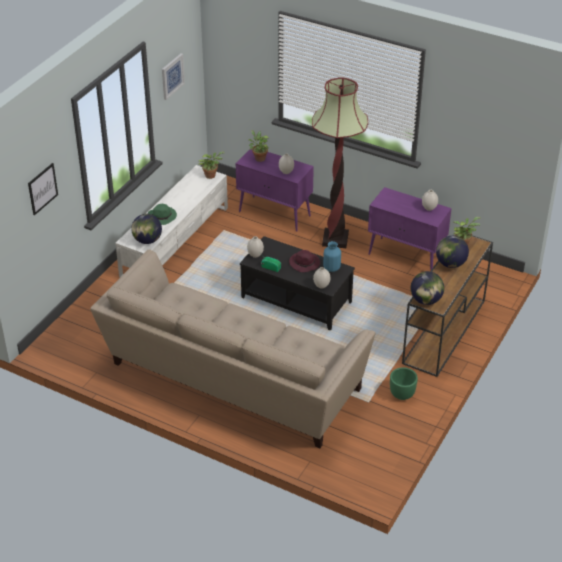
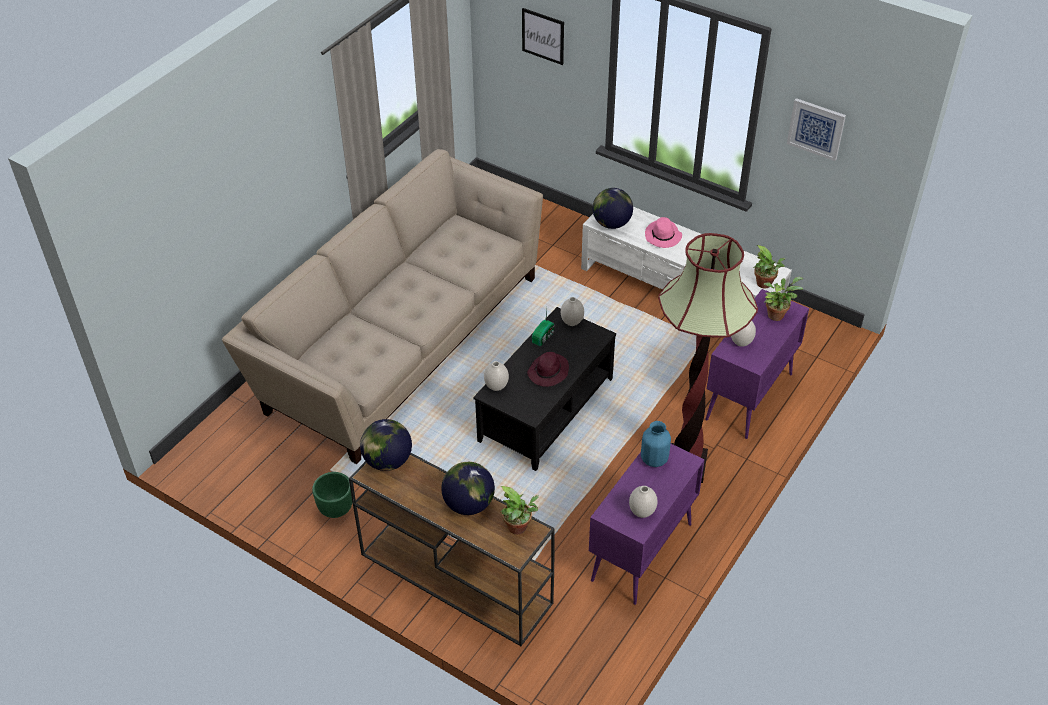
camera: 95 degrees right, 5 degrees up
green hat [147,204,177,225] -> pink hat [645,217,682,248]
blue vase [323,241,341,272] -> blue vase moved to [641,421,671,467]

